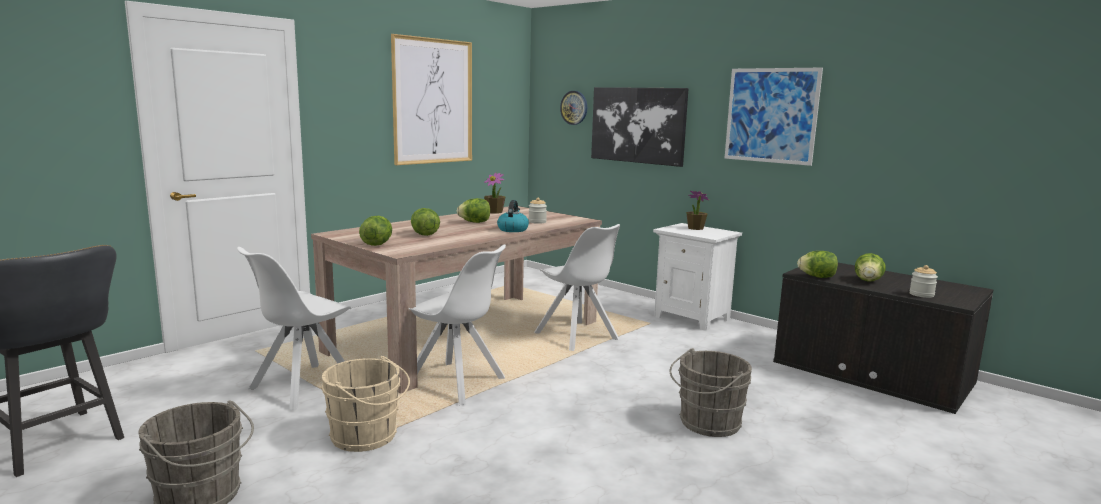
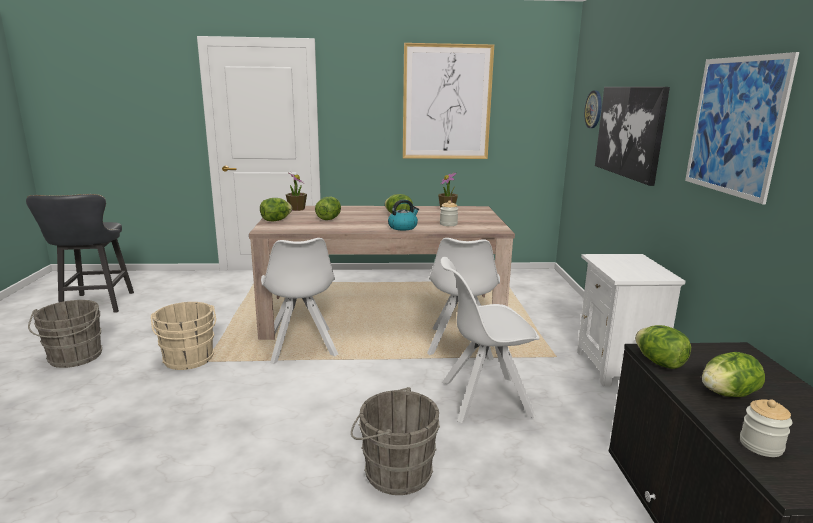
camera: 45 degrees right, 5 degrees up
white chair [237,247,351,410] -> white chair moved to [441,256,540,423]
potted plant [686,191,709,230] -> potted plant moved to [286,172,307,211]

